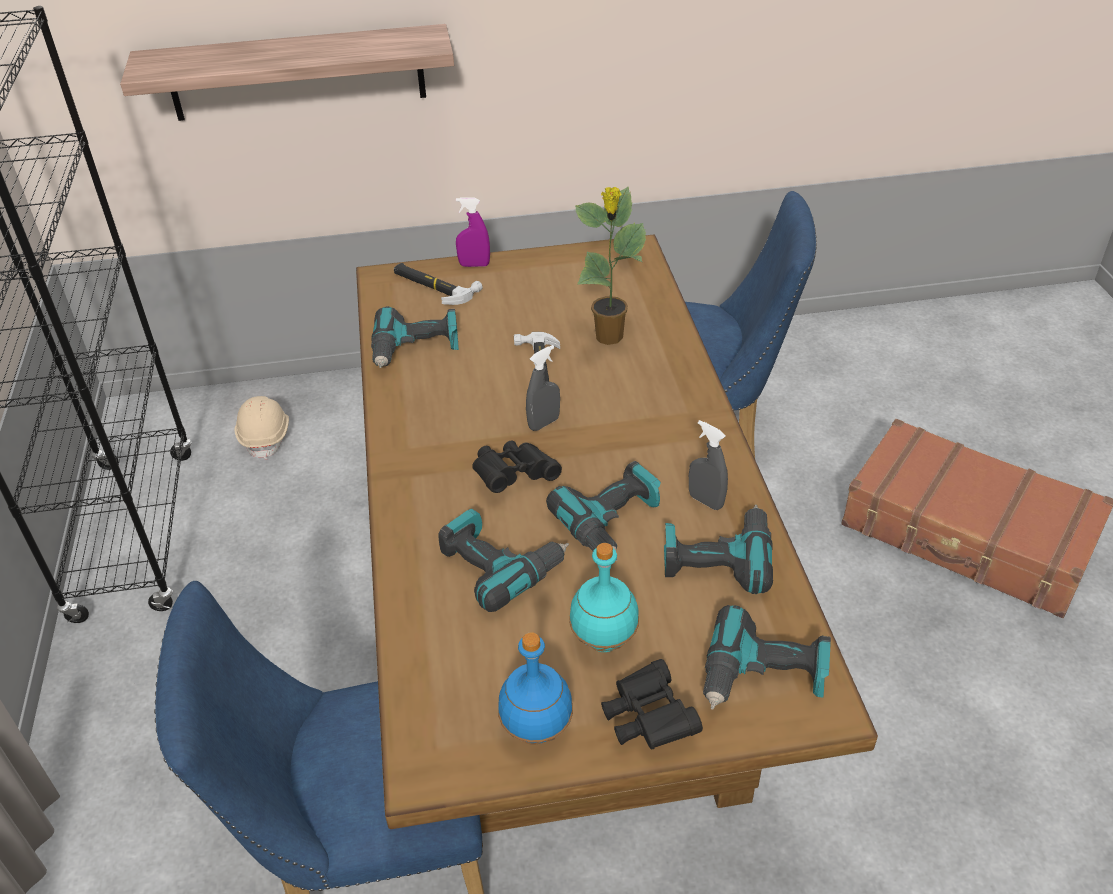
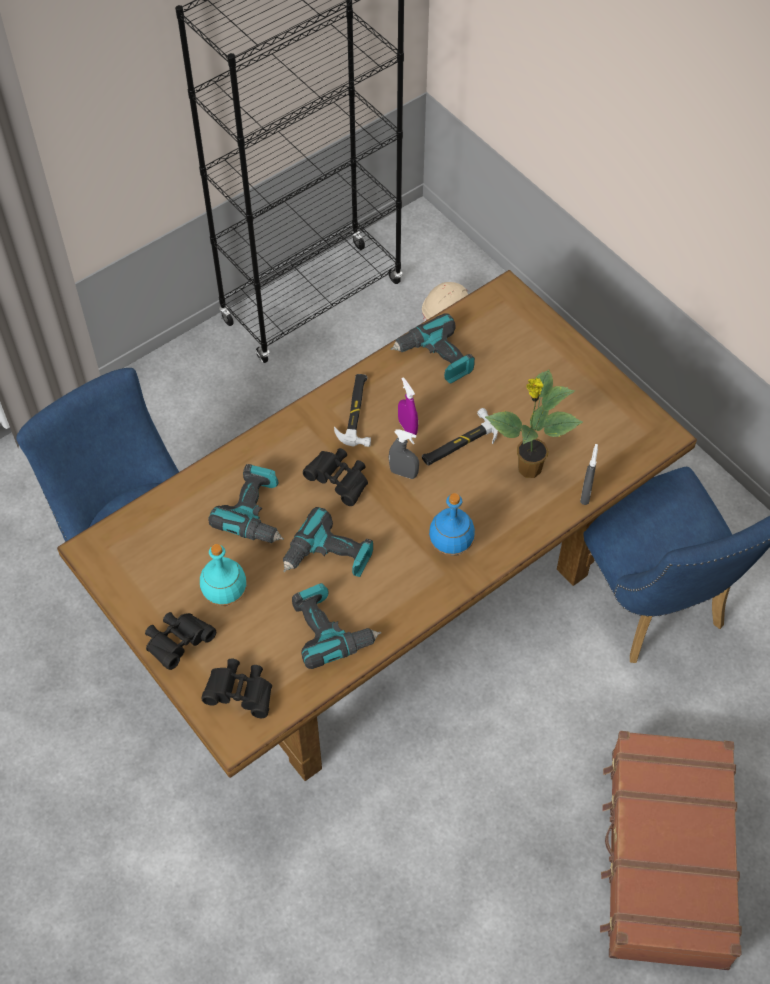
camera: 60 degrees right, 15 degrees up
shelf [120,24,454,121] -> none
hammer [394,263,483,305] -> hammer moved to [334,374,371,447]
purple spray bottle [456,197,490,267] -> purple spray bottle moved to [398,377,418,435]
blue bottle [498,632,573,745] -> blue bottle moved to [429,493,475,556]
grey spray bottle [689,420,728,510] -> grey spray bottle moved to [580,444,598,505]
power drill [703,605,831,710] -> black binoculars [201,659,272,718]

